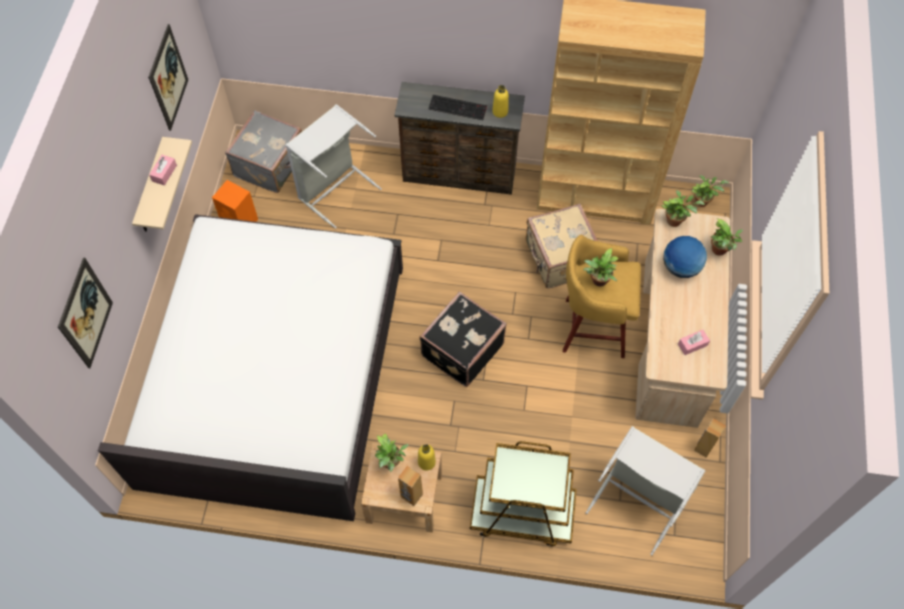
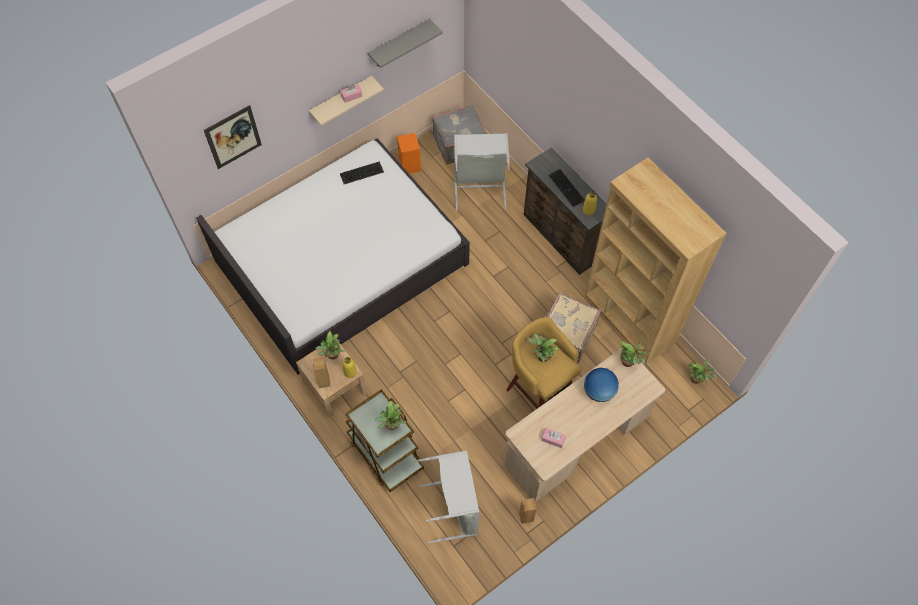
camera: 45 degrees right, 0 degrees up
picture [148,24,188,131] -> grey shelf [368,19,443,68]
black suitcase [419,291,507,387] -> none
potted plant [711,218,743,256] -> potted plant moved to [375,400,406,430]
none -> keyboard [340,161,384,184]

